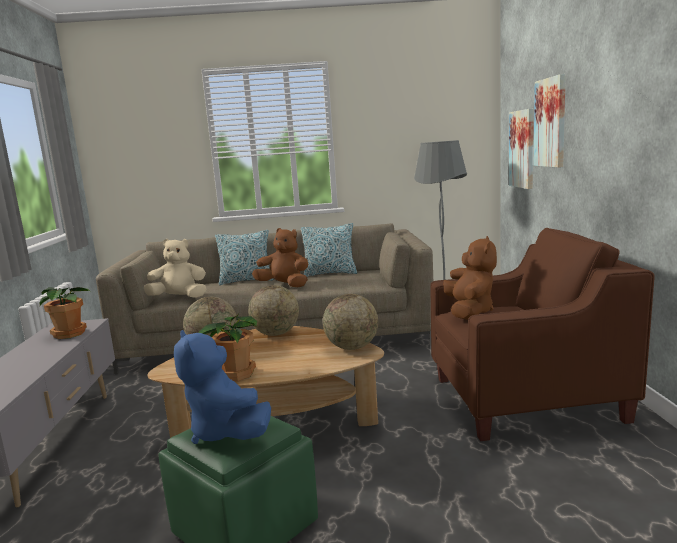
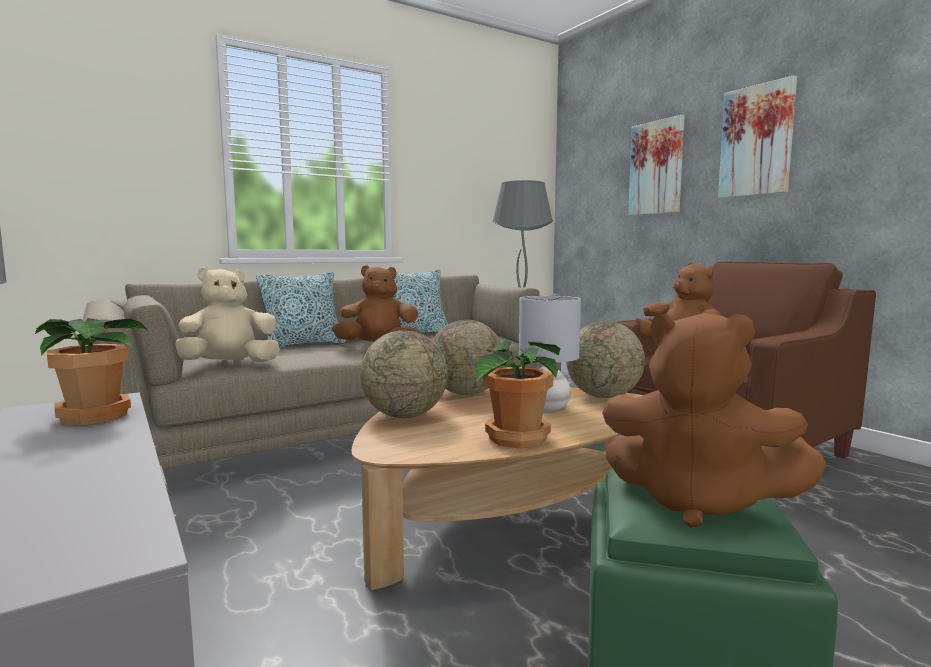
camera: 30 degrees left, 5 degrees down
blue plush toy [174,330,271,444] -> brown plush toy [602,313,826,528]
picture [509,108,534,189] -> picture moved to [718,75,797,198]
none -> grey table lamp [519,296,581,411]

